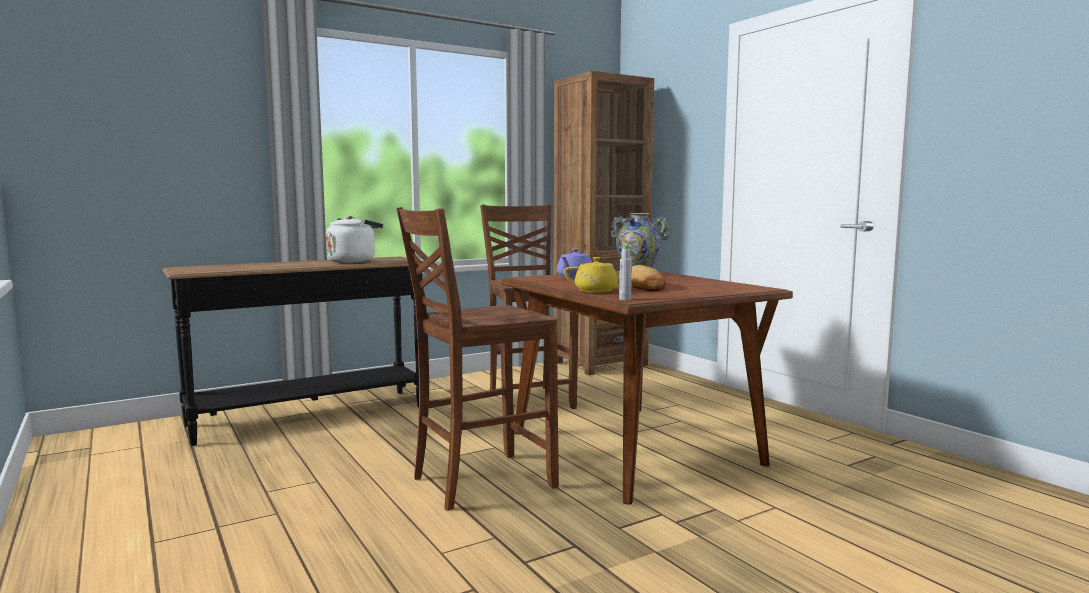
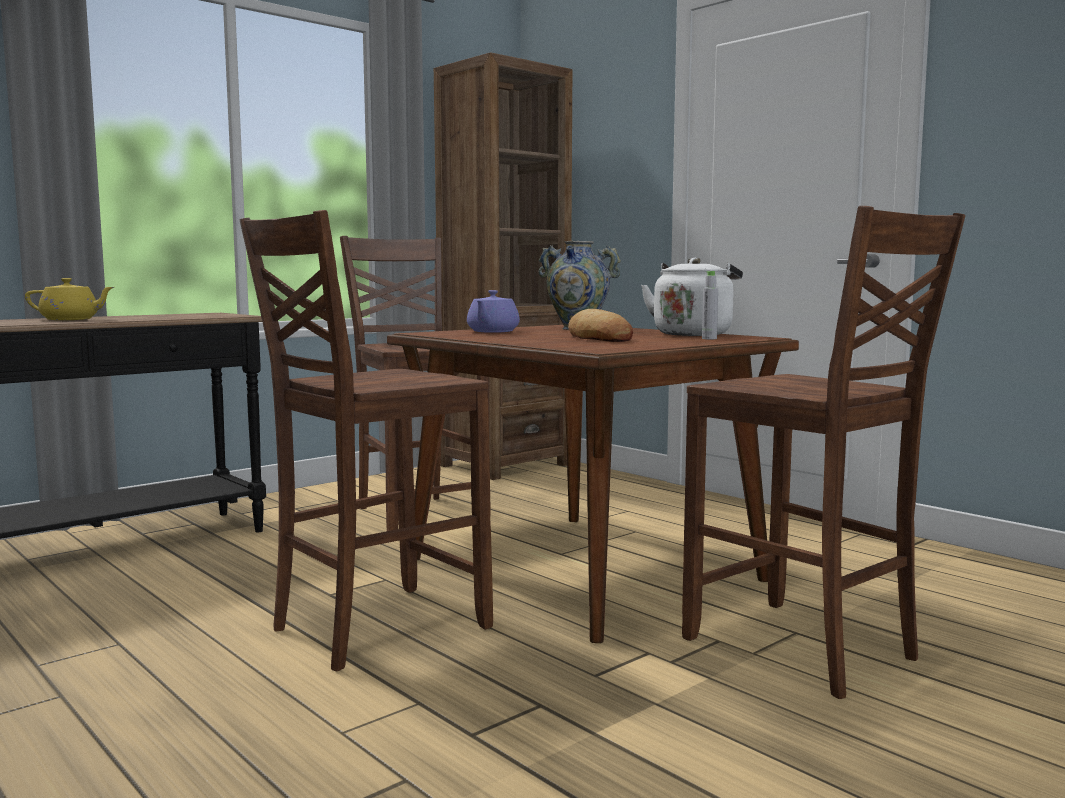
camera: 10 degrees left, 0 degrees up
white kettle [326,216,383,263] -> white kettle moved to [641,258,743,336]
yellow teapot [564,257,634,292] -> yellow teapot moved to [25,278,114,320]
grey bottle [619,245,632,300] -> grey bottle moved to [702,271,718,339]
none -> brown chair [682,206,965,699]

